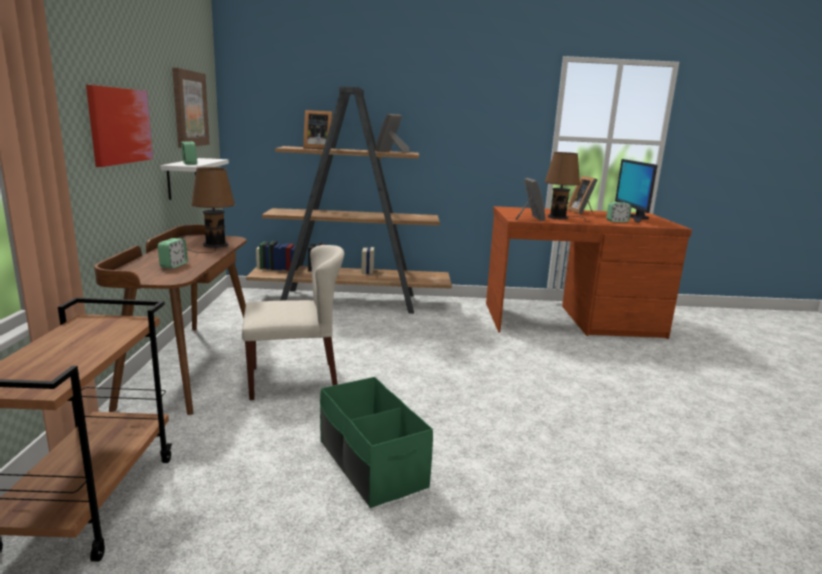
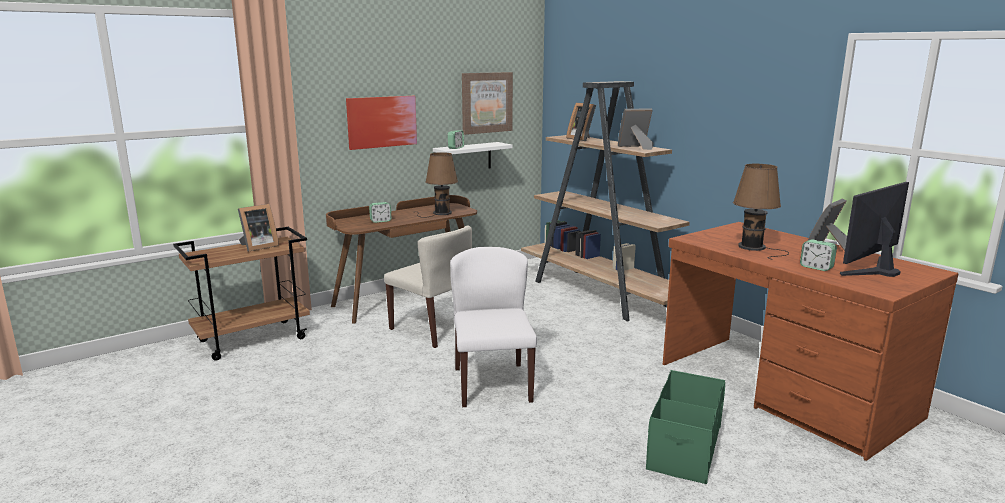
camera: 55 degrees right, 0 degrees up
green storage box [320,377,433,508] -> green storage box moved to [646,370,725,484]
picture frame [515,178,545,221] -> picture frame moved to [238,204,279,252]
none -> white chair [450,247,537,407]

